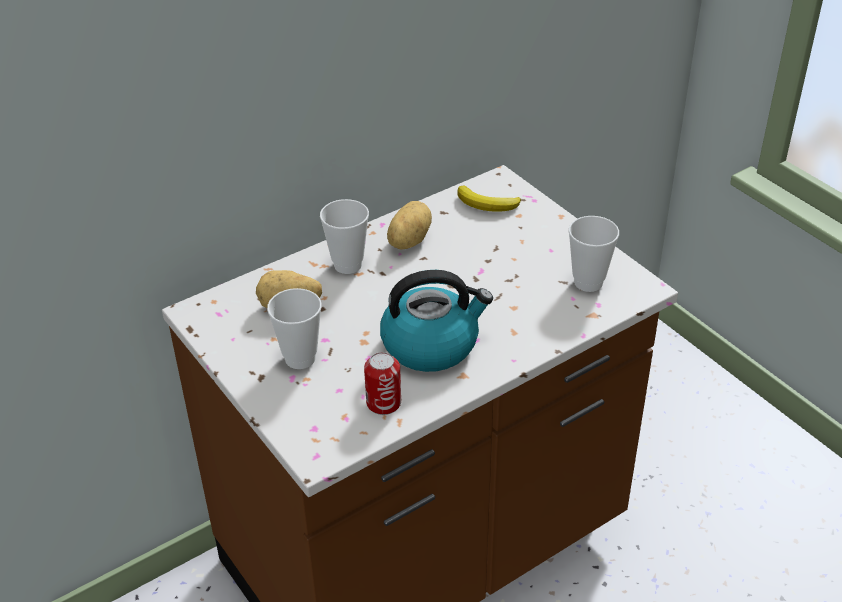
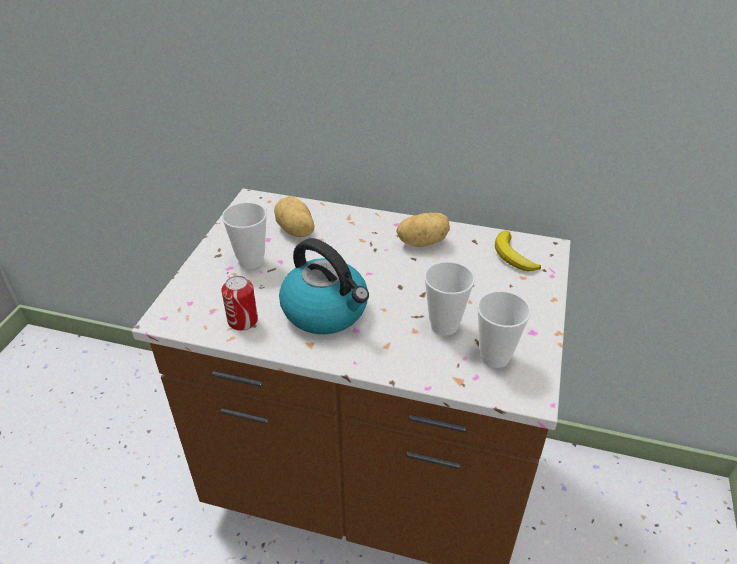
camera: 50 degrees right, 0 degrees up
cup [320,199,369,274] -> cup moved to [424,261,475,335]

